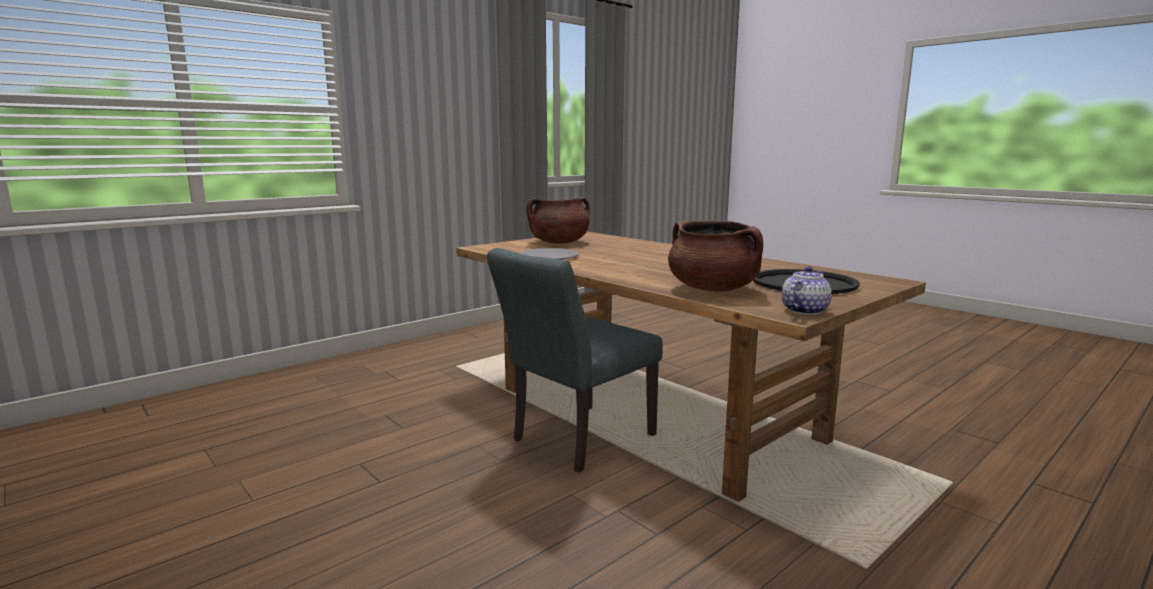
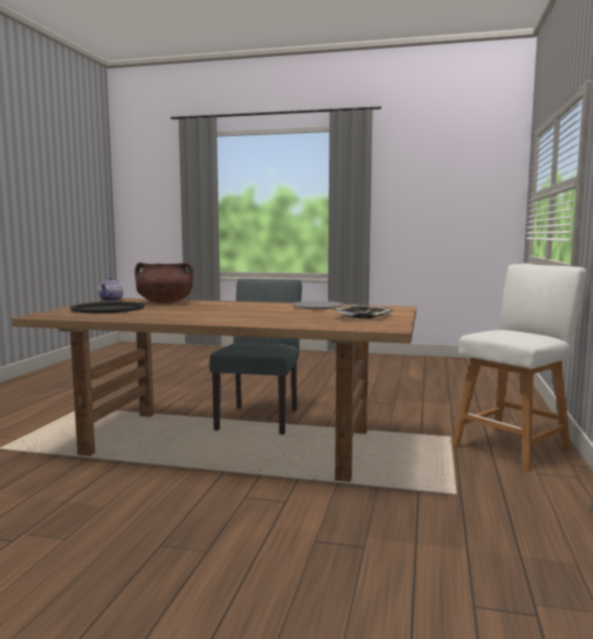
camera: 145 degrees right, 5 degrees down
brown cooking pot [526,197,590,244] -> tray [334,304,393,319]
none -> white stool [452,264,587,472]

